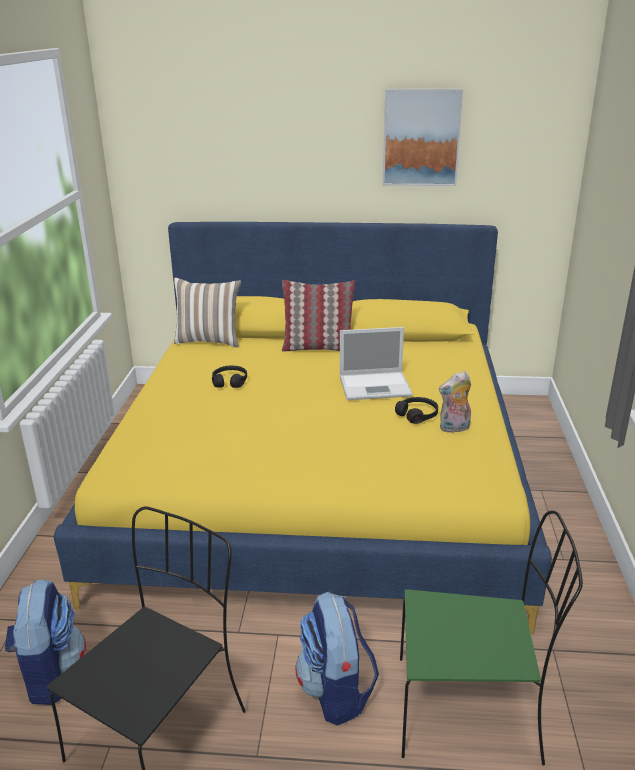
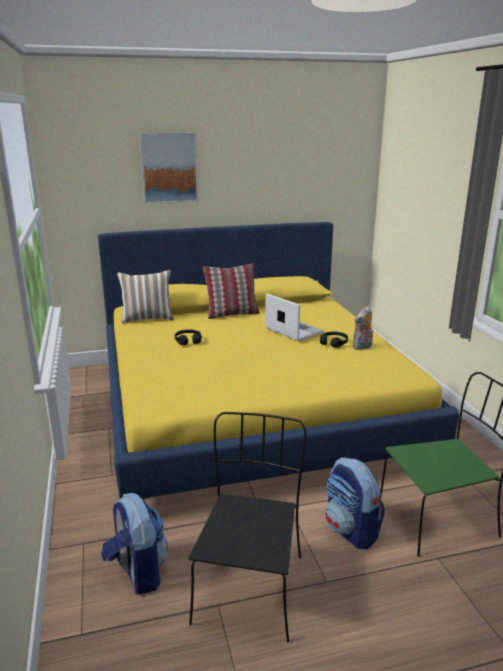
camera: 20 degrees left, 5 degrees down
laptop [340,327,413,400] -> laptop turned 105 degrees counterclockwise [265,293,324,342]
picture [382,89,463,186] -> picture moved to [140,133,198,203]

